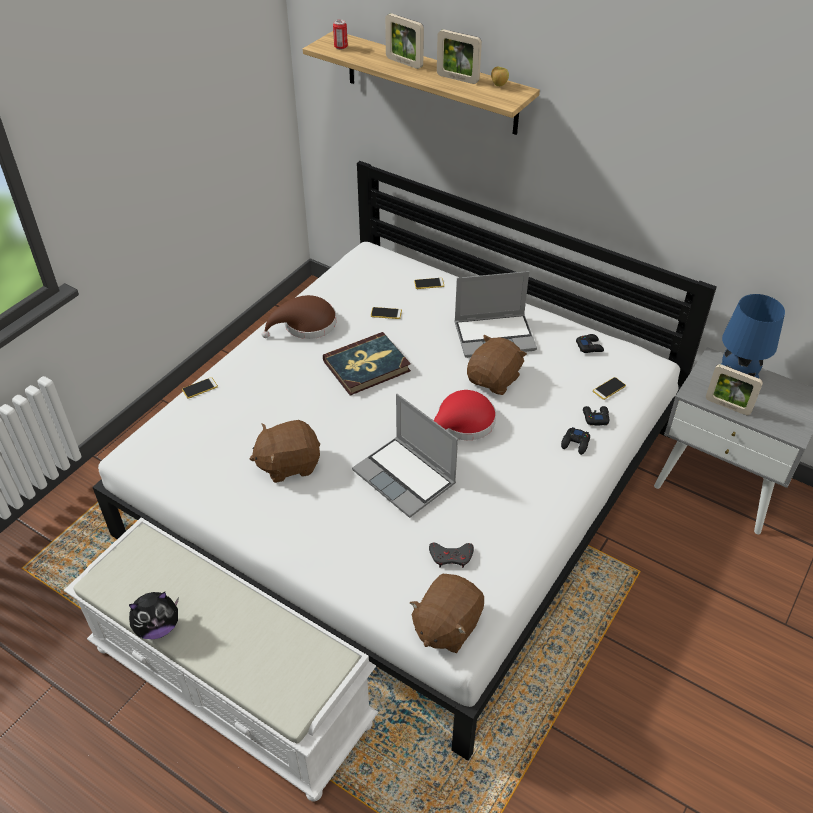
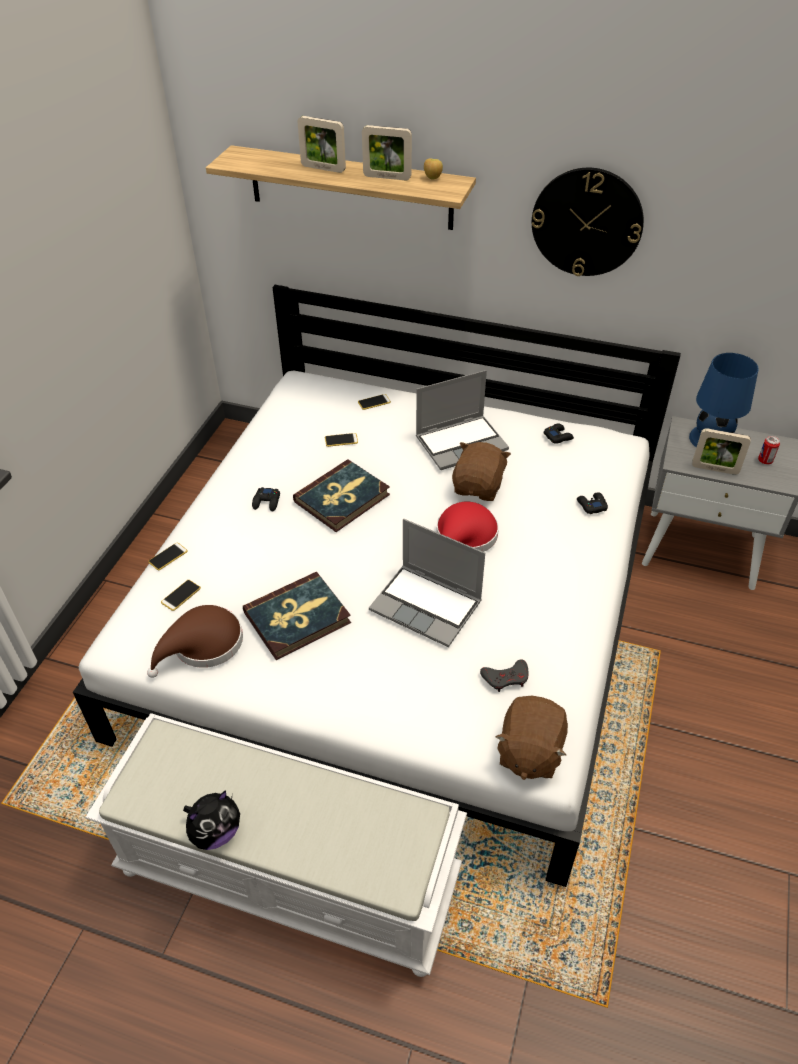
camera: 15 degrees left, 0 degrees up
brown plush toy [250,420,320,483] -> book [243,572,351,660]
brown hat [262,295,337,339] -> brown hat moved to [147,605,243,678]
can [333,19,348,50] -> can moved to [758,436,780,464]
black game controller [561,427,590,455] -> black game controller moved to [252,487,280,511]
phone [593,377,626,400] -> phone moved to [161,580,201,611]
none -> wall clock [532,168,644,276]

